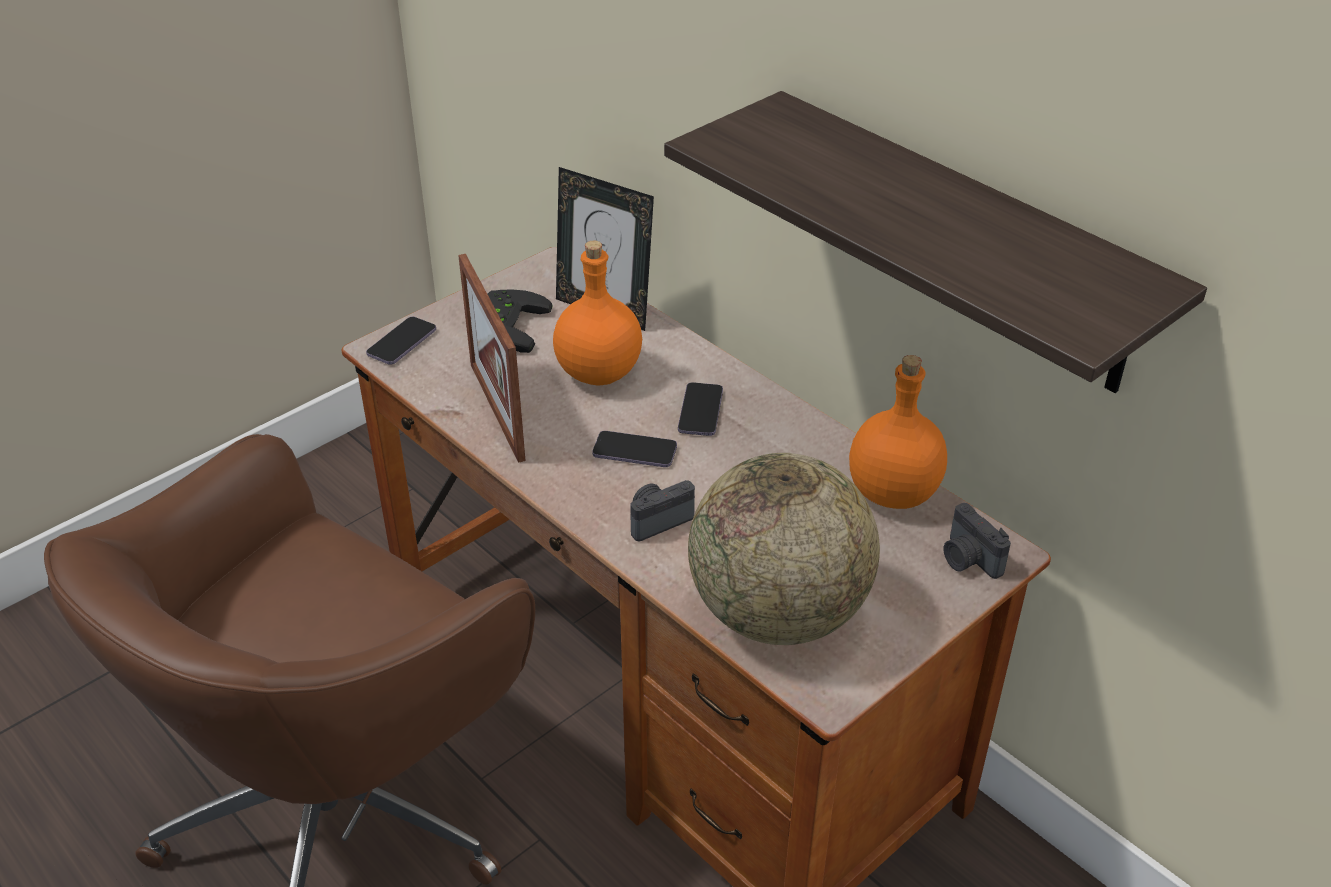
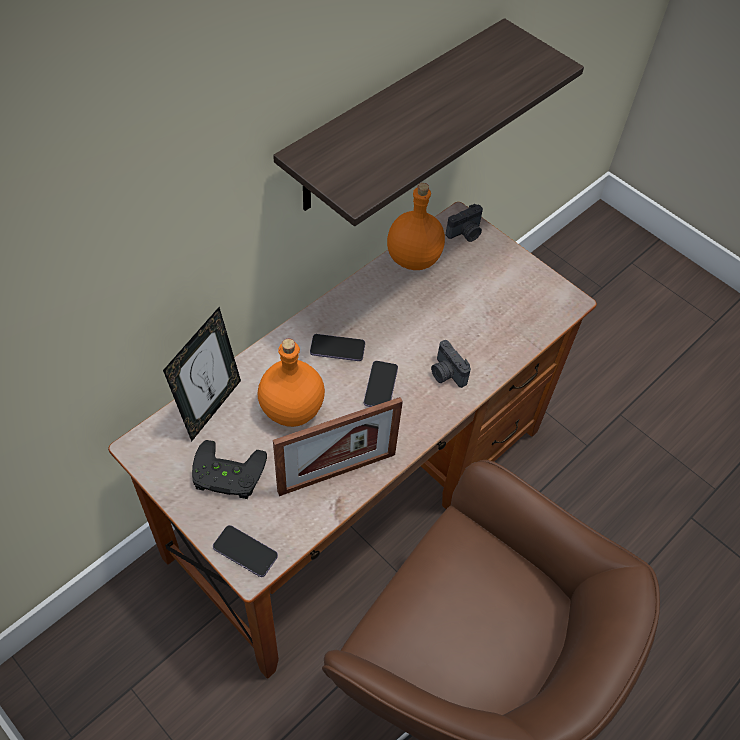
camera: 95 degrees left, 15 degrees up
globe [688,453,880,645] -> none

